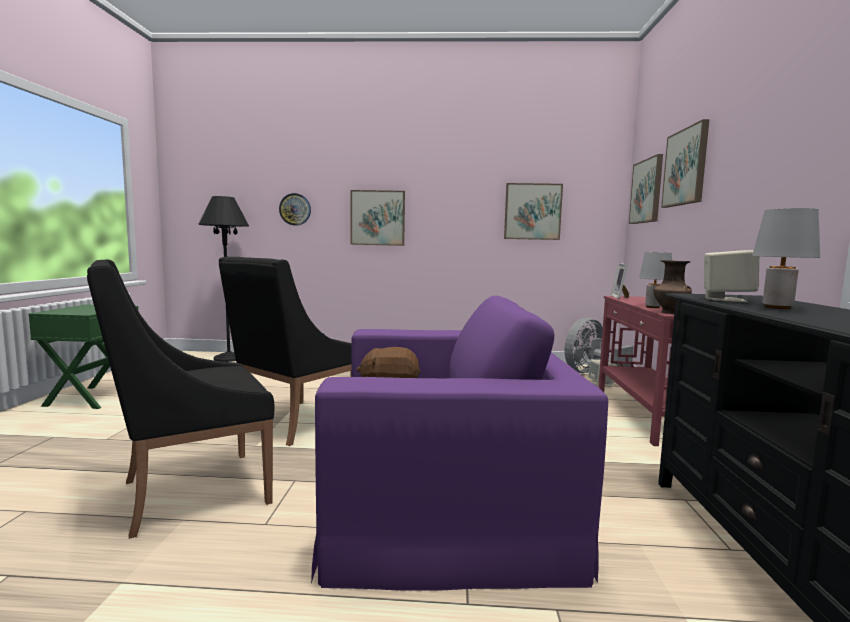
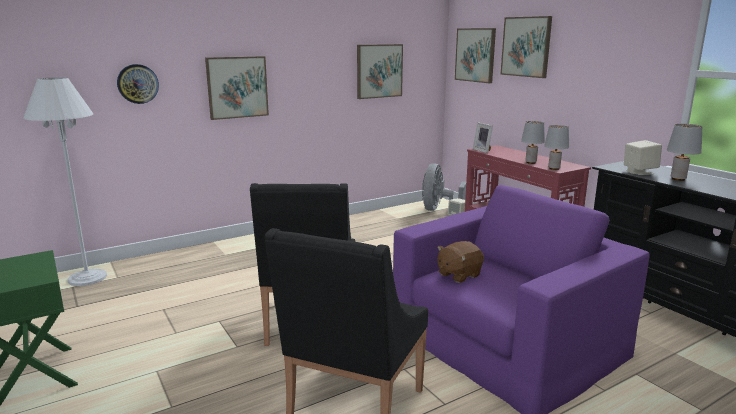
camera: 35 degrees left, 10 degrees up
black floor lamp [198,196,249,362] -> white floor lamp [23,77,107,286]
brown vase [653,260,692,314] -> grey table lamp [544,125,569,170]

